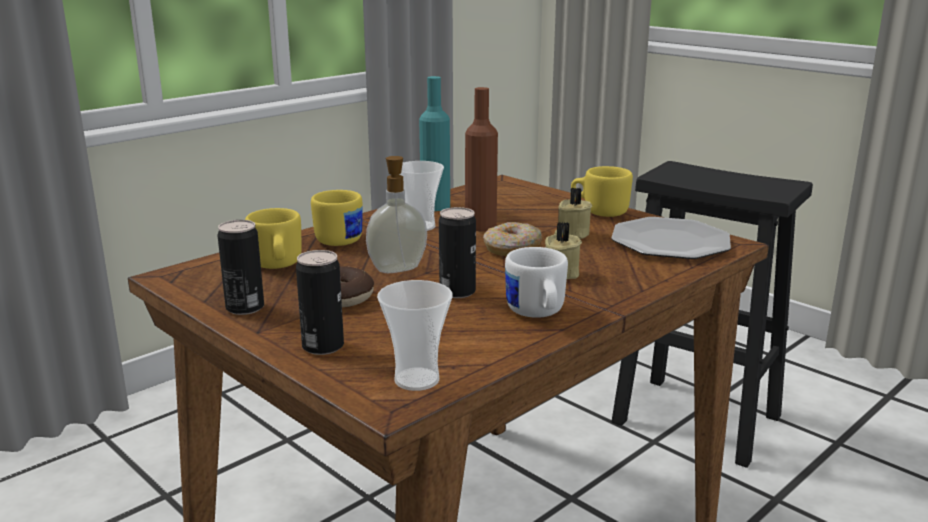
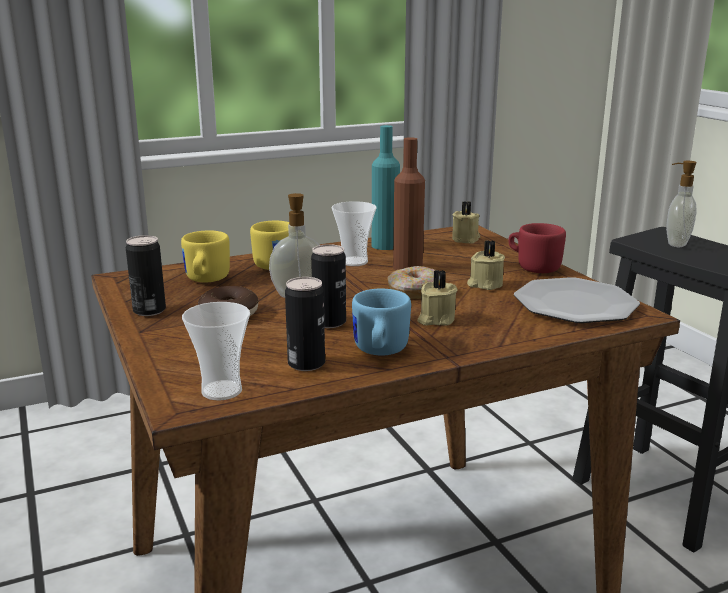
camera: 20 degrees right, 0 degrees up
can [296,250,344,355] -> can moved to [285,277,325,371]
white mug [505,247,568,318] -> blue mug [352,289,411,355]
yellow mug [571,166,633,217] -> red mug [508,223,566,273]
none -> beige candle [452,201,480,244]
none -> soap dispenser [666,161,697,247]

